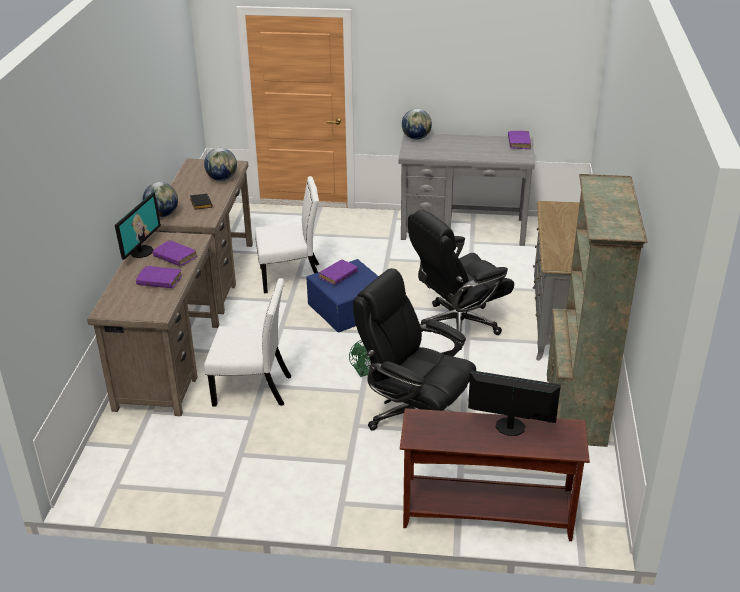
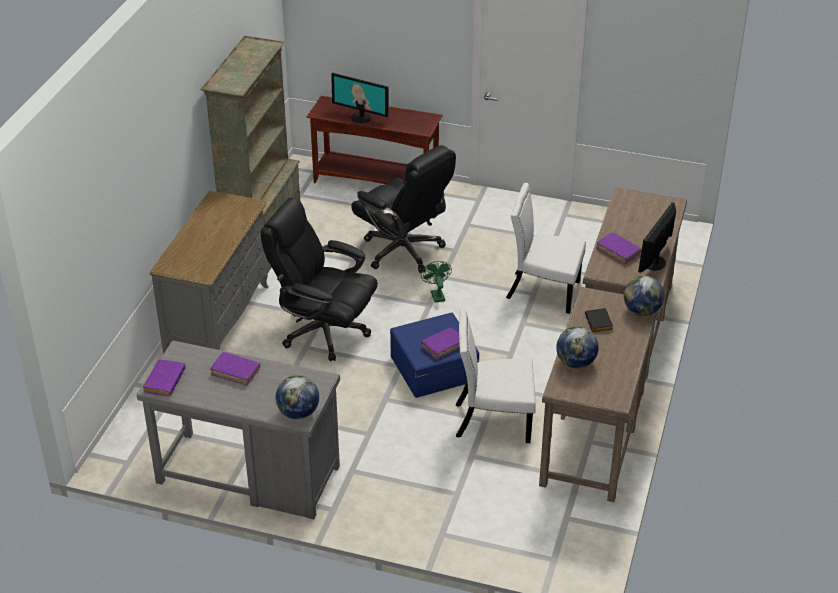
camera: 170 degrees left, 5 degrees up
purple book [136,266,182,288] -> purple book moved to [210,352,260,386]
black office chair [408,210,514,350] -> black office chair turned 135 degrees counterclockwise [261,197,378,361]

